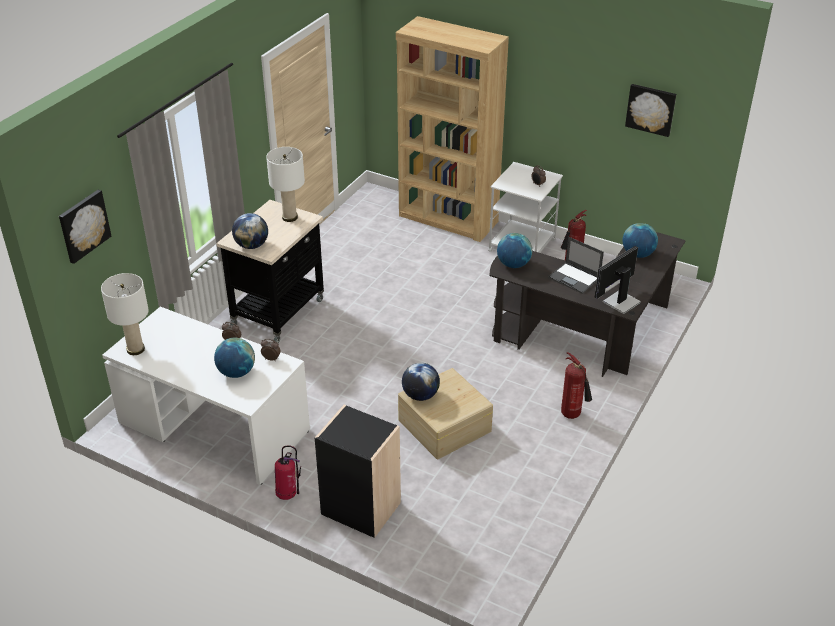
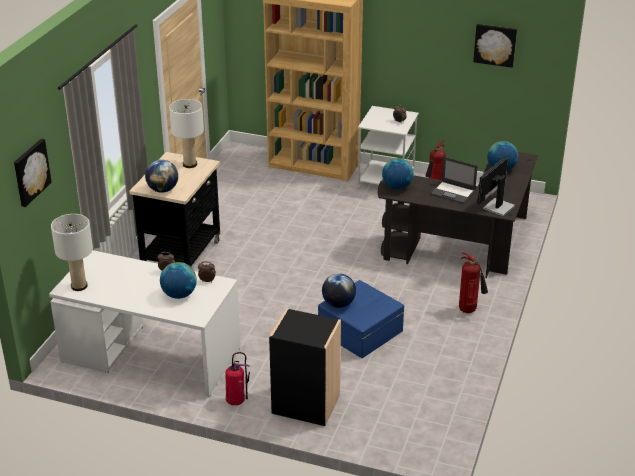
camera: 10 degrees left, 5 degrees down
beige storage box [398,368,493,459] -> blue storage box [318,280,404,358]

